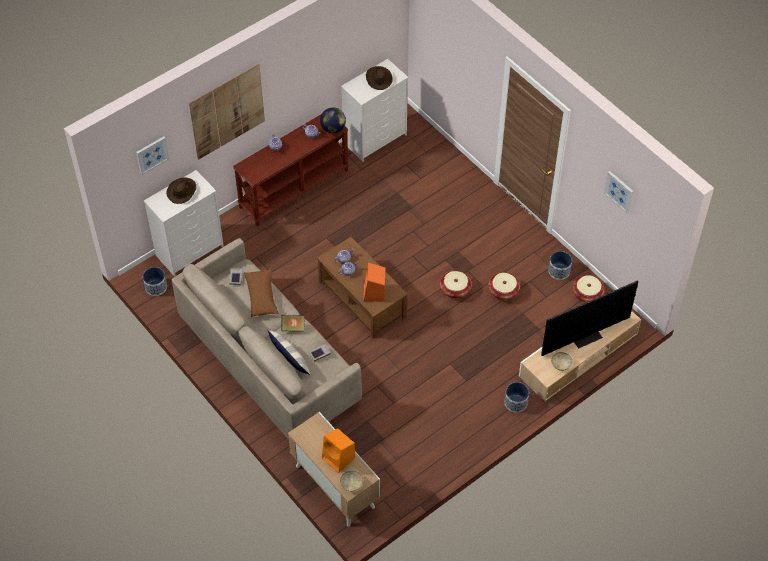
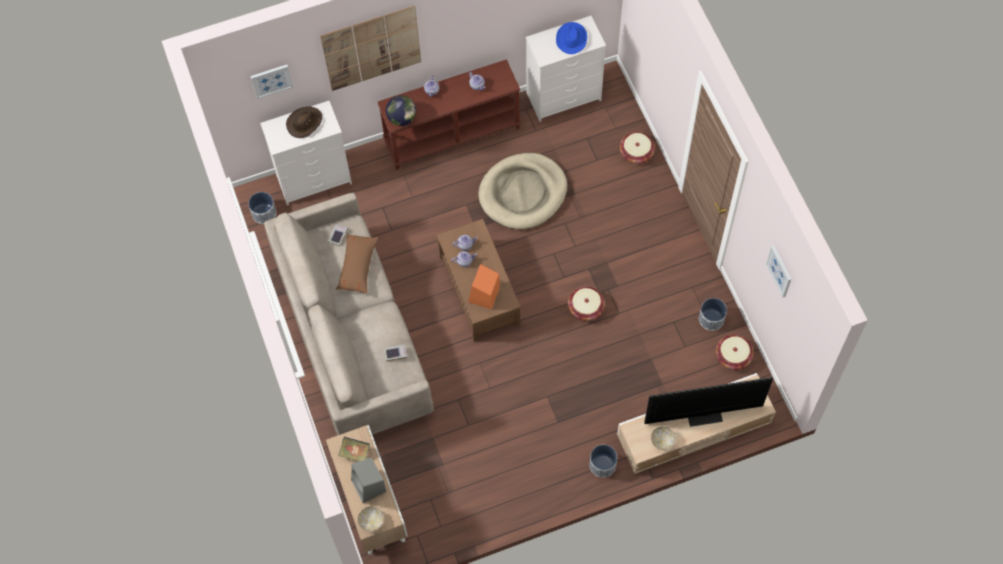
camera: 20 degrees right, 10 degrees up
pillow [267,329,311,375] -> none
book [281,315,304,332] -> book moved to [339,437,370,461]
globe [320,108,346,133] -> globe moved to [386,95,416,126]
orange speaker [322,428,355,473] -> grey speaker [351,457,387,503]
brown hat [366,66,393,90] -> blue hat [556,22,587,54]
basket [488,272,520,300] -> basket moved to [620,132,655,164]
none -> beige dog bed [478,153,567,229]

